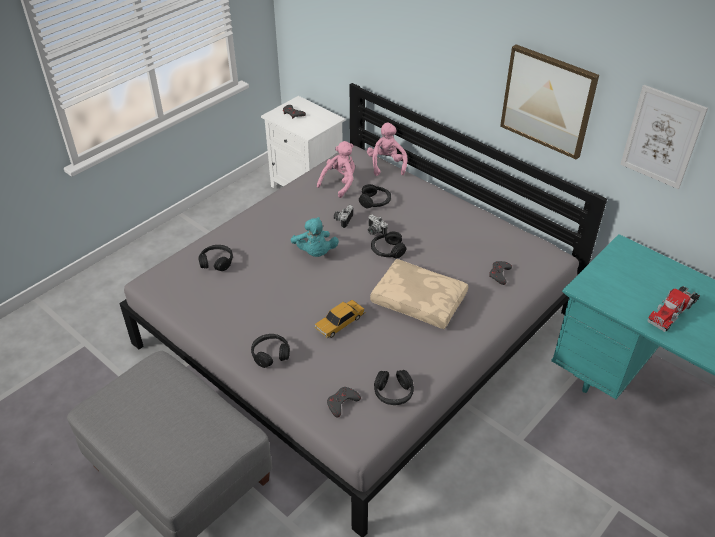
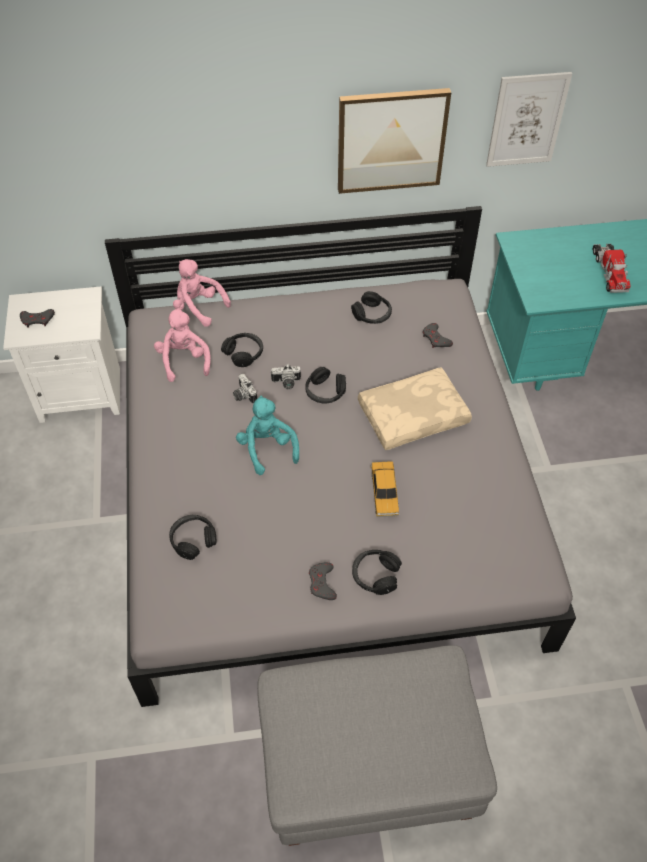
camera: 50 degrees left, 10 degrees up
turquoise plush toy [291,217,339,257] -> turquoise plush toy turned 135 degrees counterclockwise [236,396,299,475]
grey game controller [327,387,361,418] -> grey game controller moved to [309,562,337,600]
black headphones [374,370,414,405] -> black headphones moved to [351,291,392,324]

